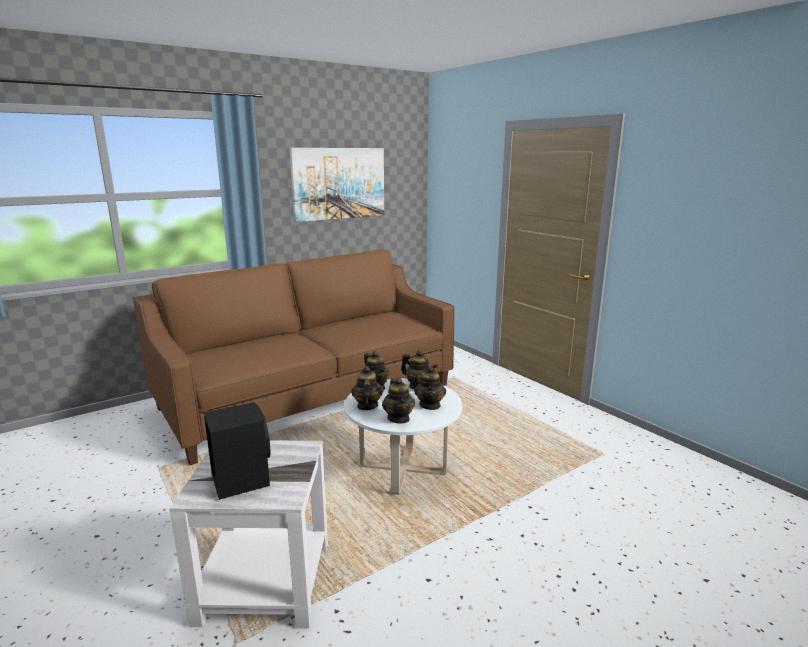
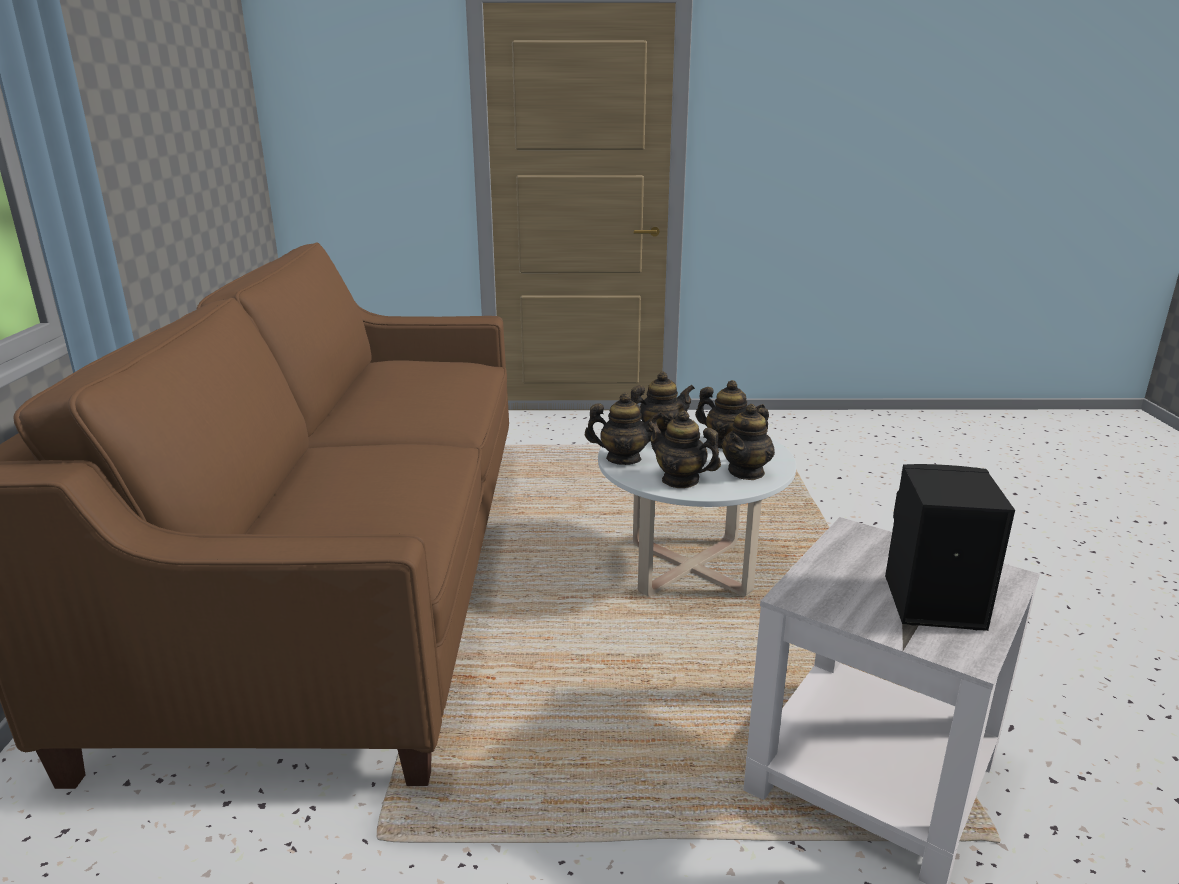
camera: 55 degrees left, 5 degrees up
picture [289,148,384,222] -> none
teapot [382,378,415,424] -> teapot turned 105 degrees clockwise [722,404,775,480]

